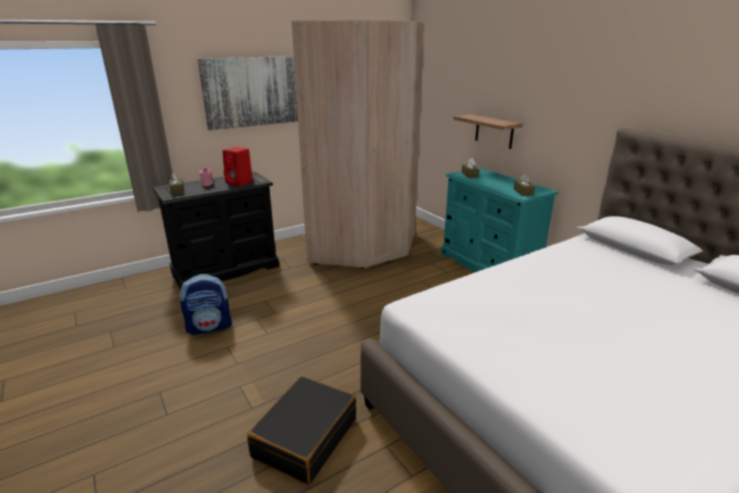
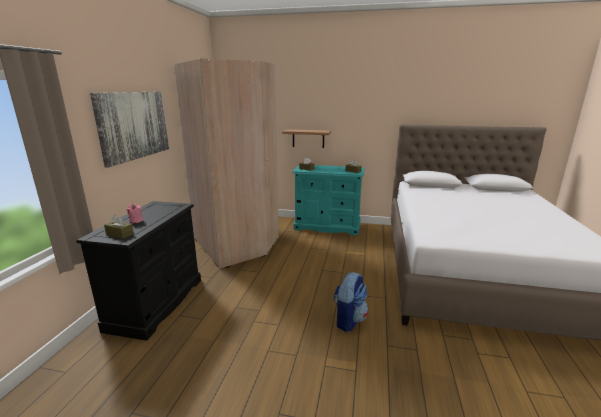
camera: 45 degrees left, 5 degrees down
backpack [180,274,232,335] -> backpack moved to [334,272,369,332]
red speaker [223,147,253,186] -> none
black suitcase [247,376,356,484] -> none

